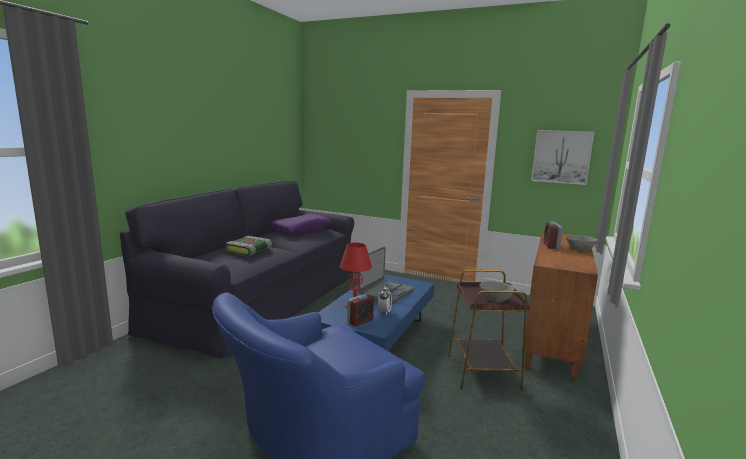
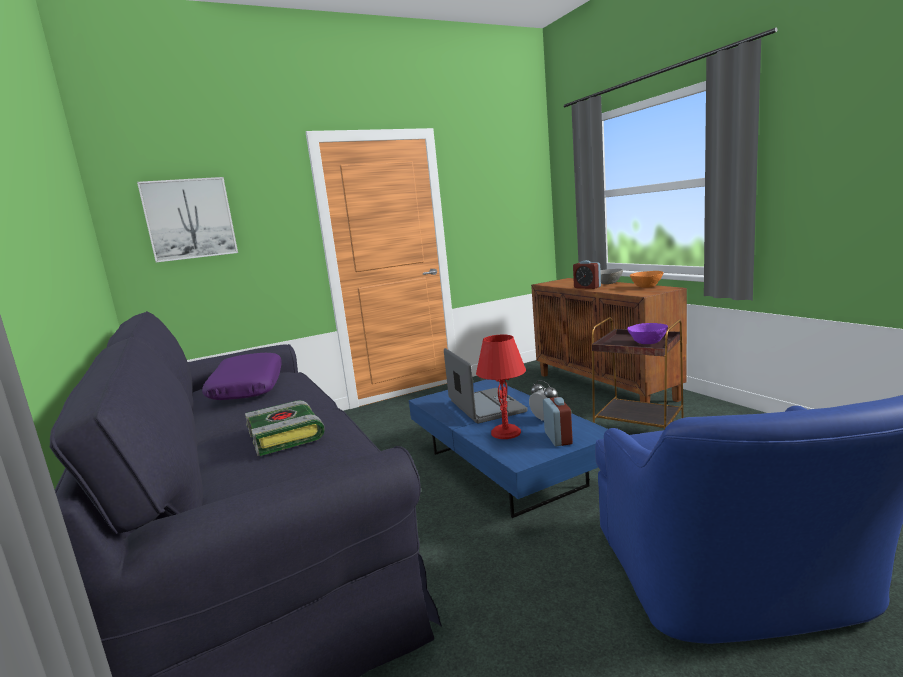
camera: 50 degrees left, 0 degrees up
grey bowl [479,281,514,302] -> purple bowl [627,323,668,344]
picture [531,130,594,185] -> picture moved to [137,177,238,262]
none -> orange bowl [630,271,663,288]

